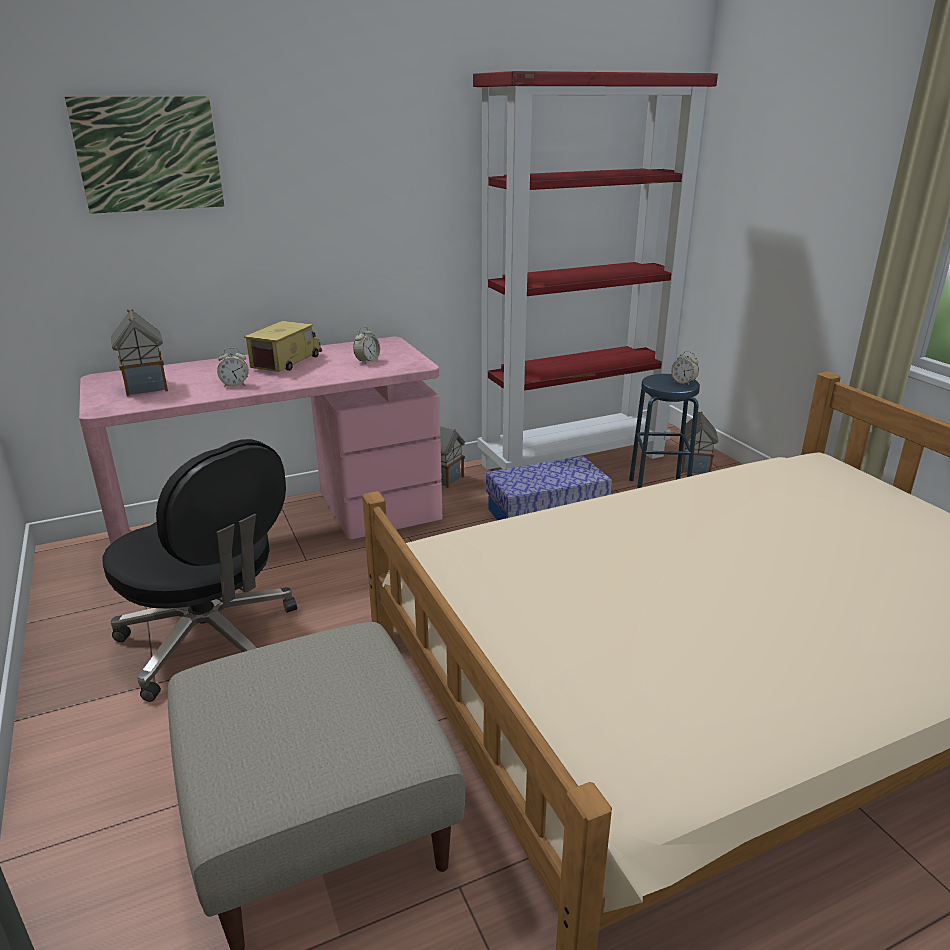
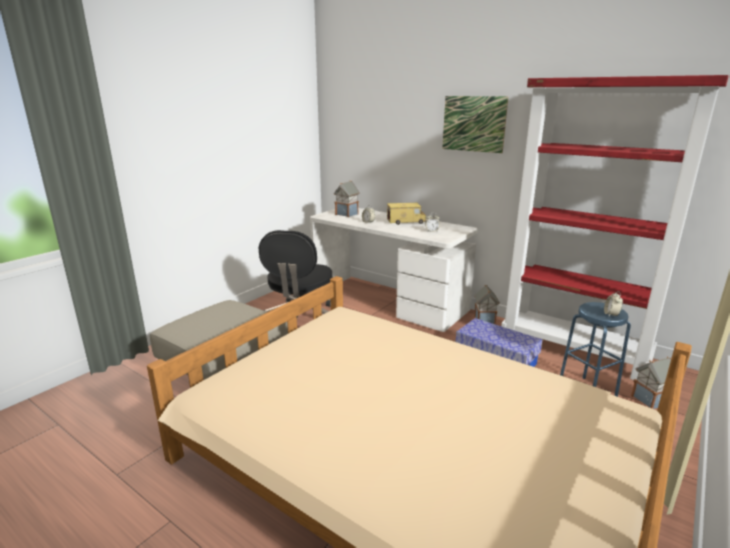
camera: 60 degrees right, 5 degrees down
picture [65,96,224,214] -> picture moved to [442,96,509,153]
pink desk [79,337,442,545] -> white desk [310,208,478,332]

